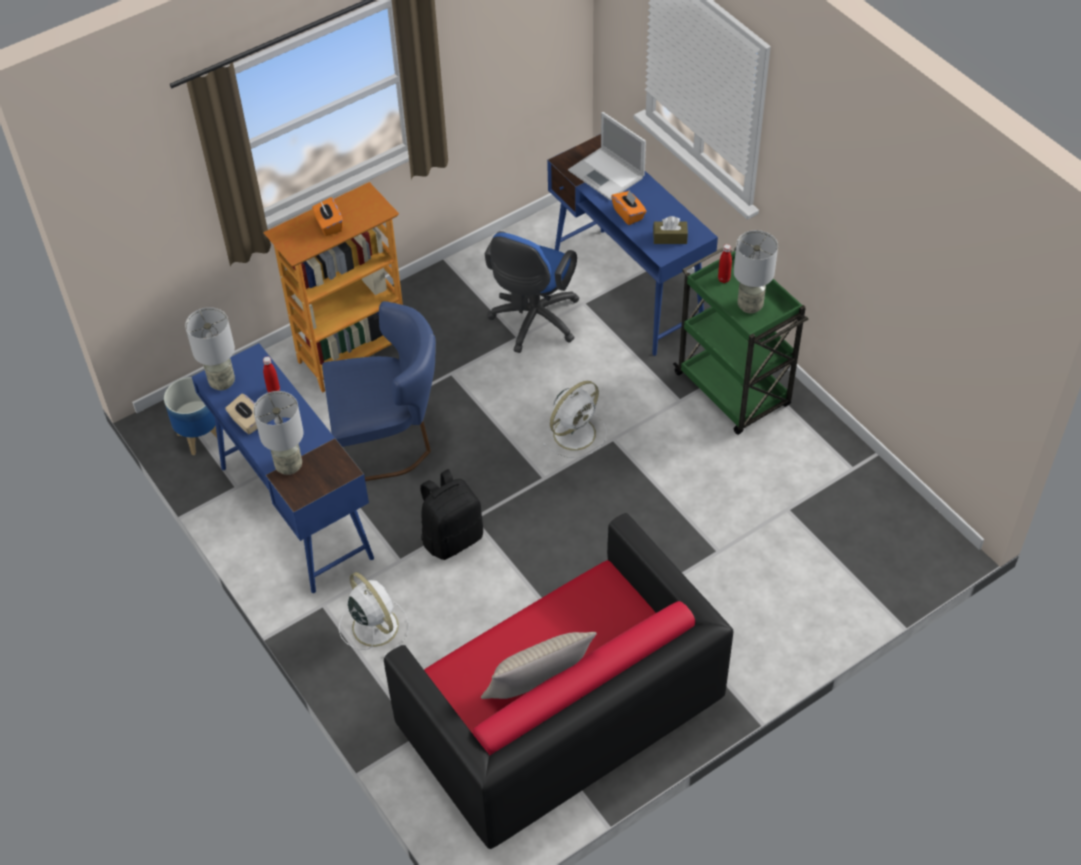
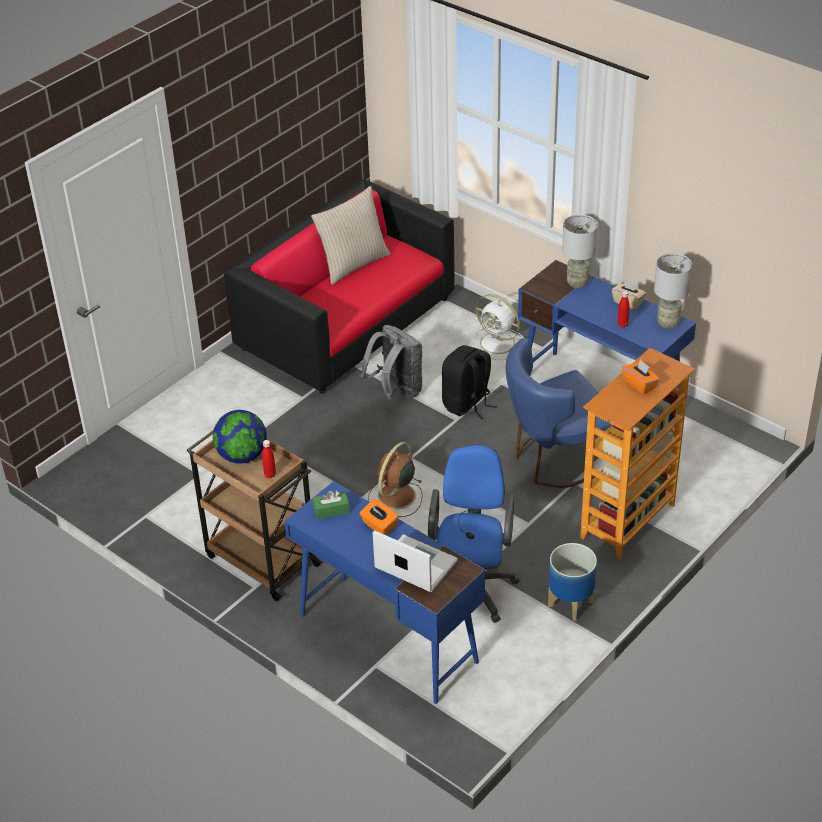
camera: 165 degrees right, 10 degrees down
planter [164,377,217,455] -> planter moved to [548,543,597,621]
white fan [543,381,607,458] -> brown fan [368,442,422,517]
brown tissue box [653,216,688,244] -> green tissue box [312,491,350,519]
green cart [673,247,808,435] -> brown cart [187,431,322,601]
grey table lamp [734,230,778,313] -> globe [213,410,267,464]
none -> grey backpack [361,325,422,399]

